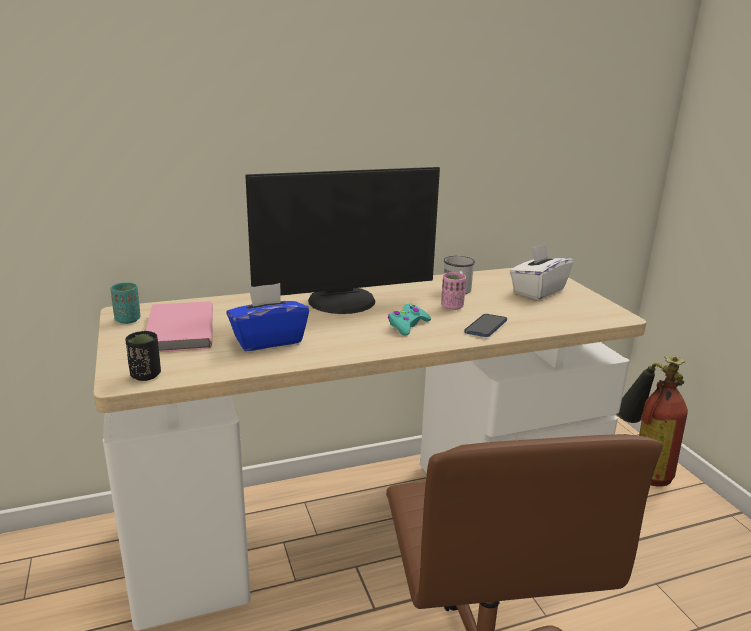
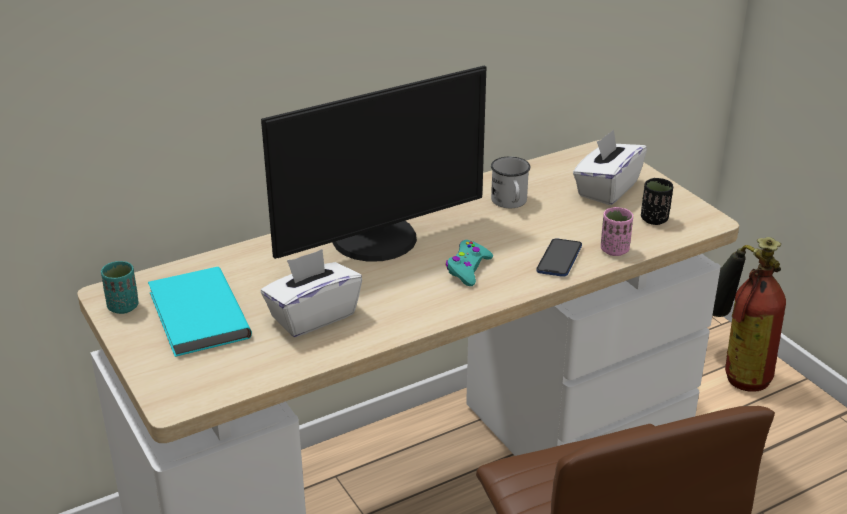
camera: 10 degrees left, 10 degrees up
black cup [125,331,161,381] -> black cup moved to [641,178,673,225]
pink book [146,301,213,352] -> turquoise book [148,267,252,357]
blue tissue box [226,283,309,351] -> white tissue box [261,249,362,337]
pink cup [441,272,466,310] -> pink cup moved to [601,207,633,256]

